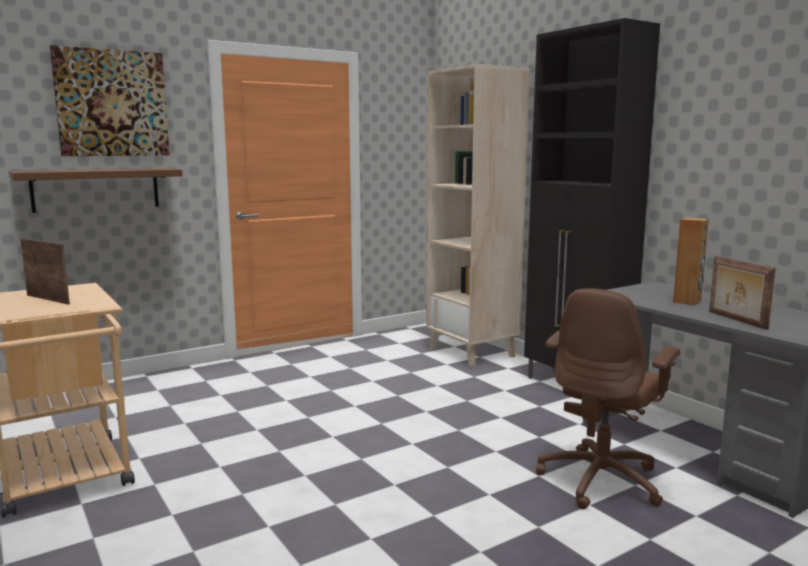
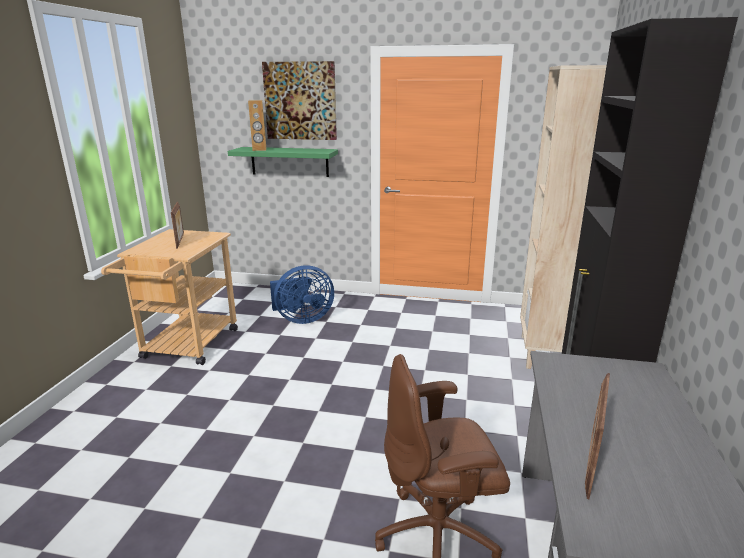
camera: 45 degrees right, 10 degrees up
brown shelf [9,168,183,213] -> green shelf [228,147,338,177]
brown speaker [673,218,709,305] -> brown speaker moved to [248,100,267,151]
none -> blue fan [270,265,334,324]

